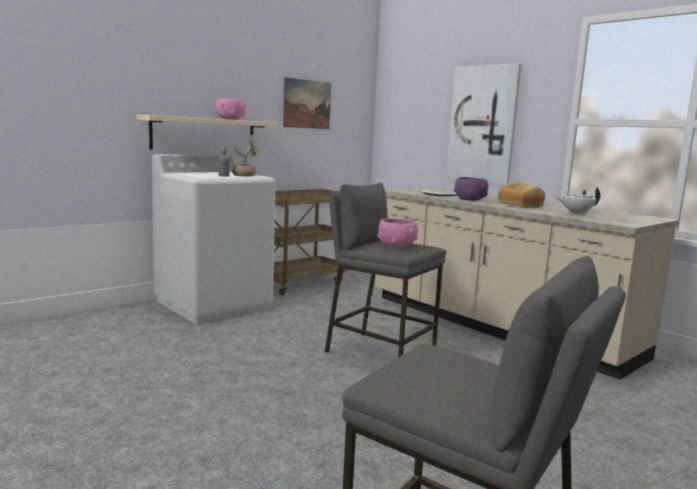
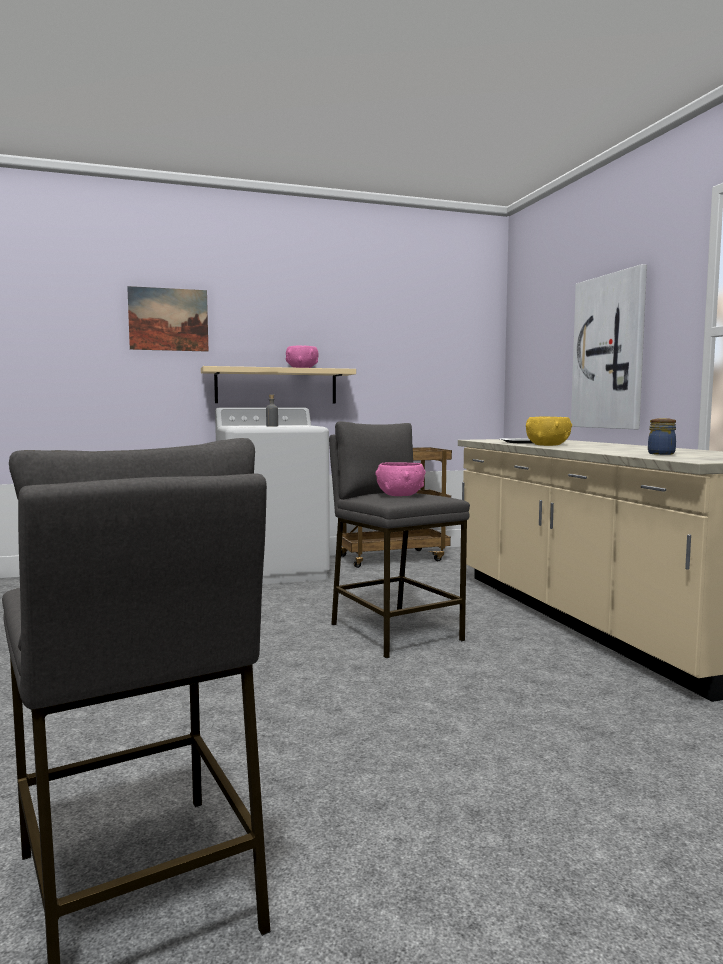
camera: 25 degrees right, 5 degrees down
potted plant [232,133,264,176] -> none
picture [283,77,331,129] -> picture moved to [127,286,208,352]
purple bowl [454,177,489,201] -> yellow bowl [526,416,572,446]
bread [498,182,545,208] -> none
white teapot [557,187,600,215] -> jar [648,418,676,455]

